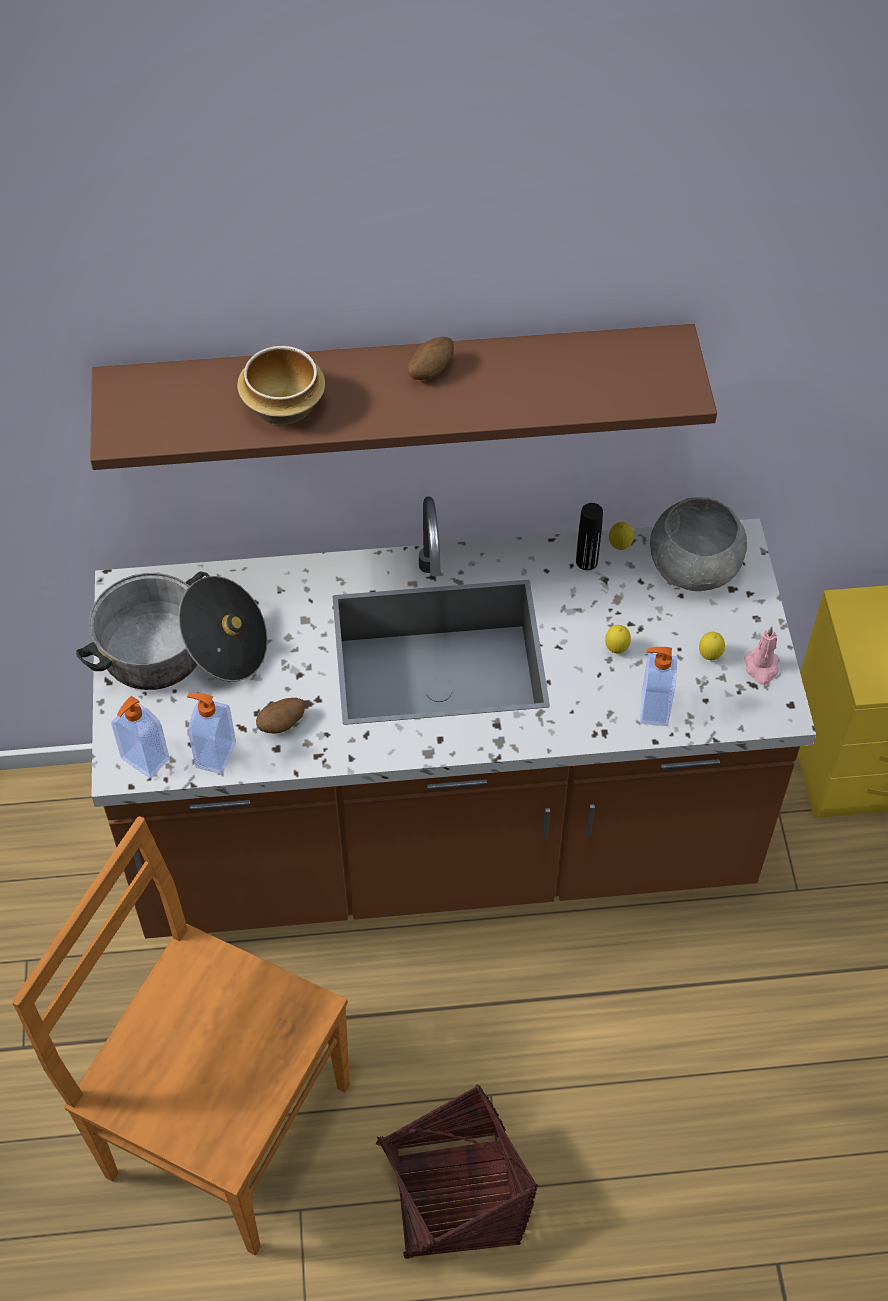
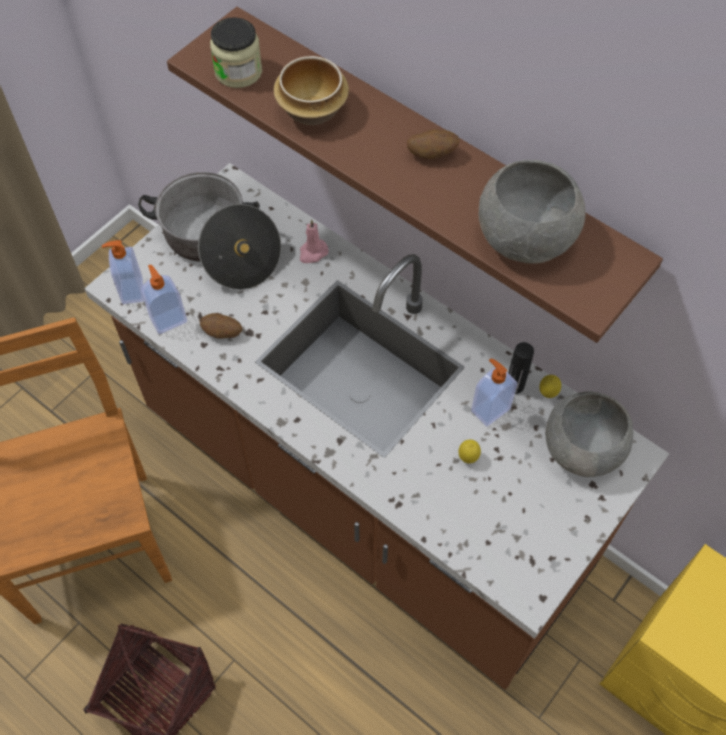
camera: 45 degrees right, 5 degrees up
soap dispenser [640,647,677,726] -> soap dispenser moved to [471,358,517,427]
lemon [699,632,725,660] -> none
pink candle [744,626,779,685] -> pink candle moved to [300,219,329,263]
none -> jar [210,17,262,88]
none -> grey bowl [479,160,586,264]

